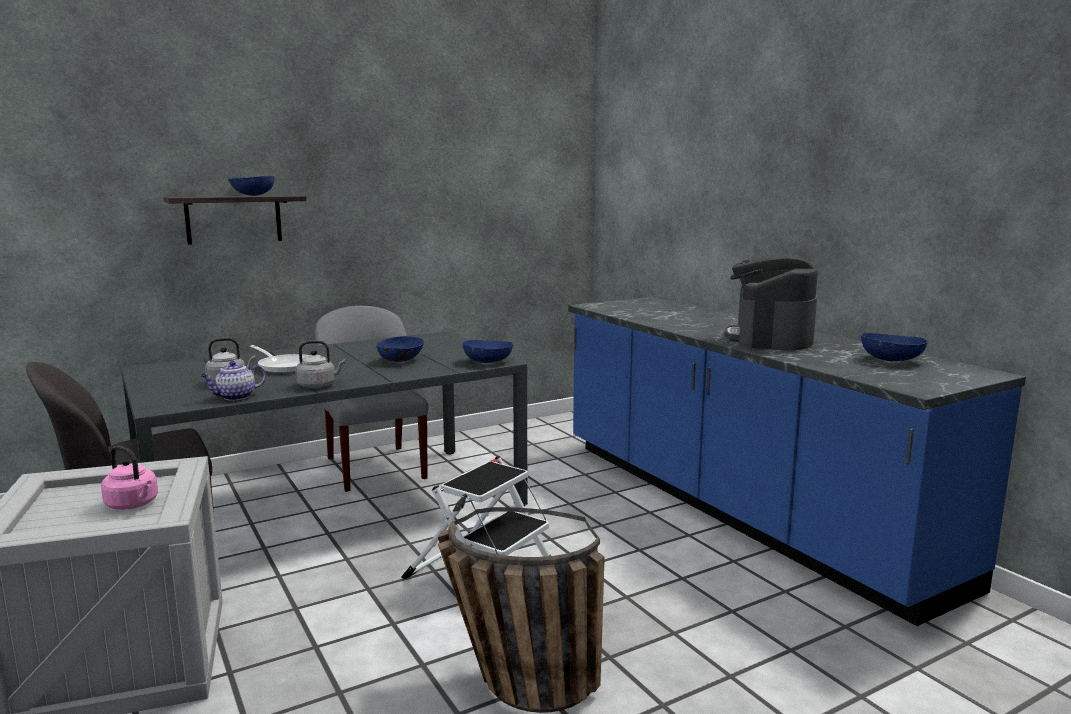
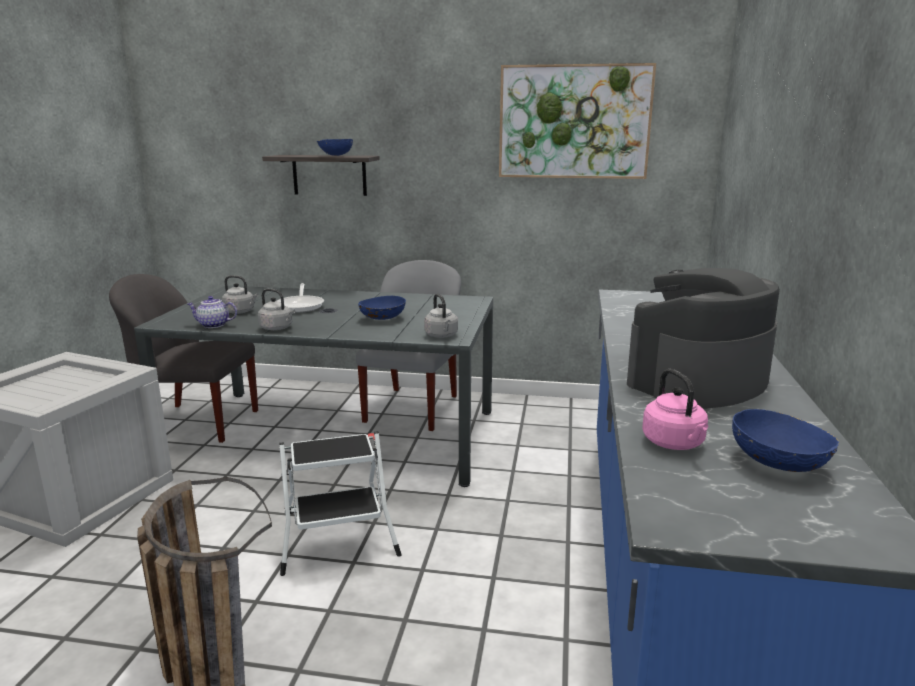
camera: 40 degrees right, 5 degrees up
pink kettle [101,446,158,510] -> pink kettle moved to [642,369,708,450]
blue bowl [462,340,514,363] -> grey kettle [424,294,458,338]
none -> picture [499,63,656,179]

